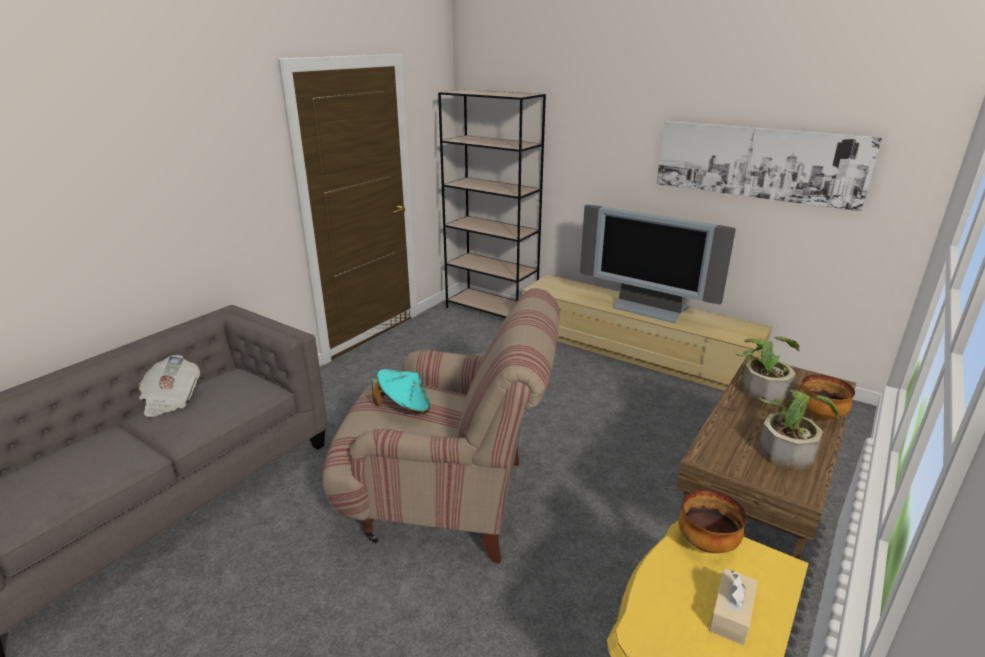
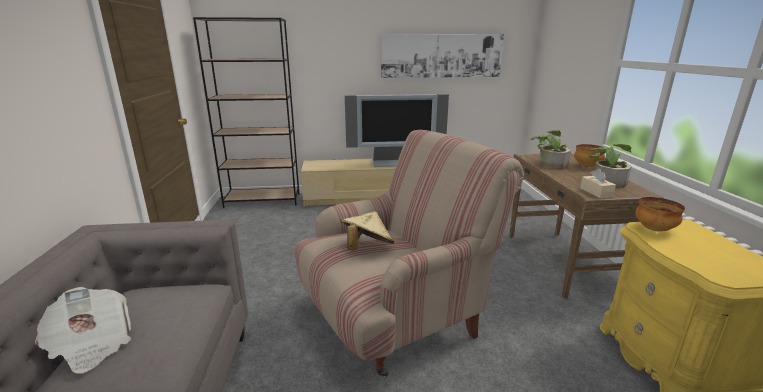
camera: 40 degrees left, 5 degrees down
turquoise hat [371,369,430,414] -> beige hat [341,211,394,251]
beige tissue box [709,568,757,645] -> beige tissue box moved to [580,169,616,198]

